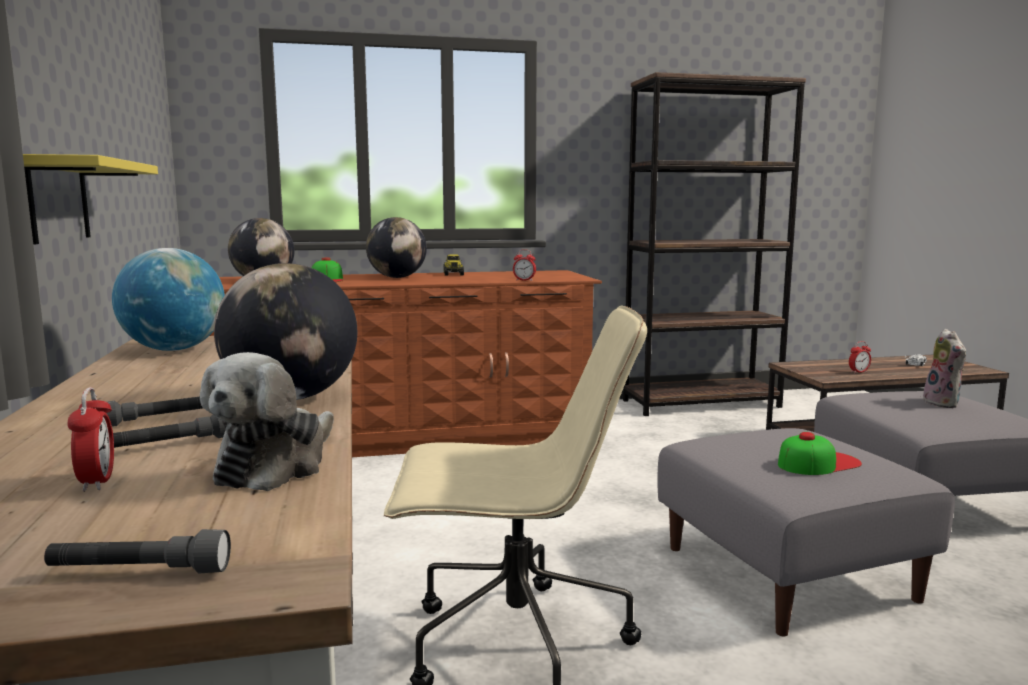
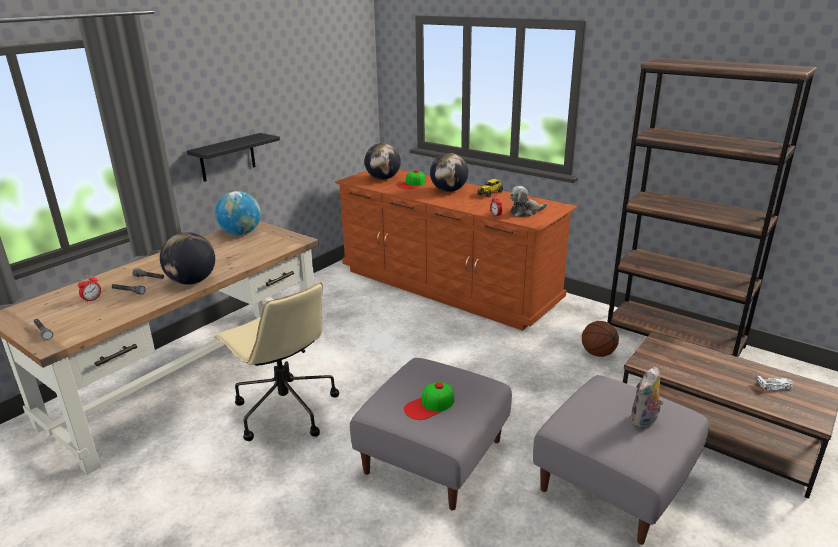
camera: 50 degrees right, 15 degrees up
yellow shelf [23,154,158,244] -> black shelf [187,133,280,182]
plush toy [200,352,334,491] -> plush toy moved to [510,186,547,217]
cap [778,432,862,475] -> cap turned 120 degrees clockwise [404,382,454,420]
alarm clock [849,341,871,373] -> none
none -> basketball [582,321,619,357]

